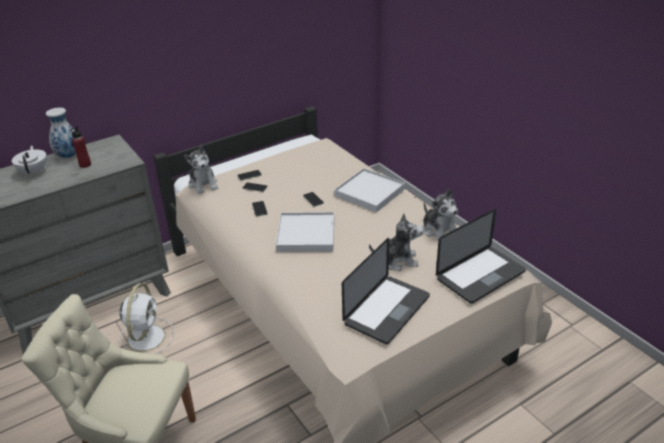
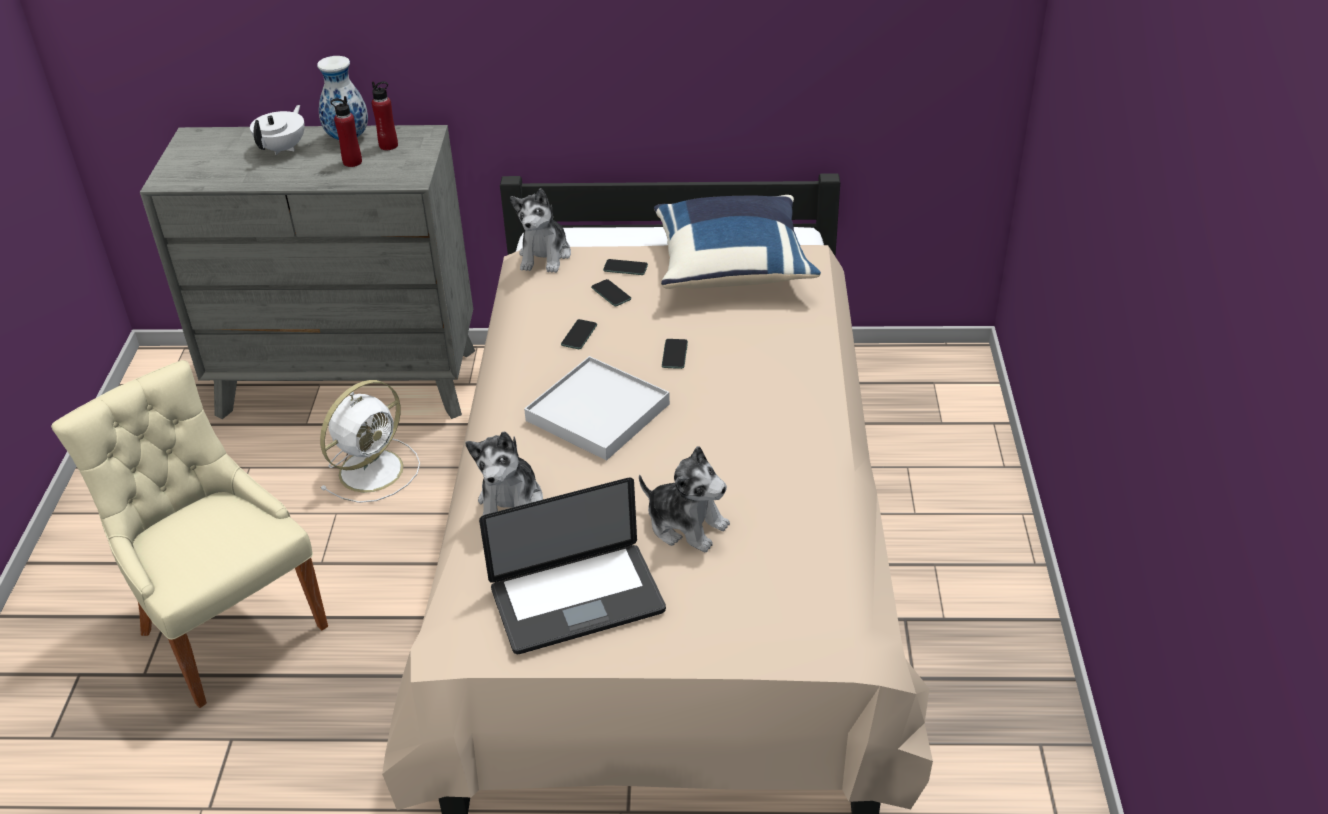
camera: 35 degrees right, 5 degrees up
white tray [334,168,405,213] -> none
plush toy [423,189,458,240] -> plush toy moved to [465,431,543,515]
laptop [436,209,526,304] -> none
none -> red bottle [372,81,398,150]
none -> blue pillow [654,195,821,289]

